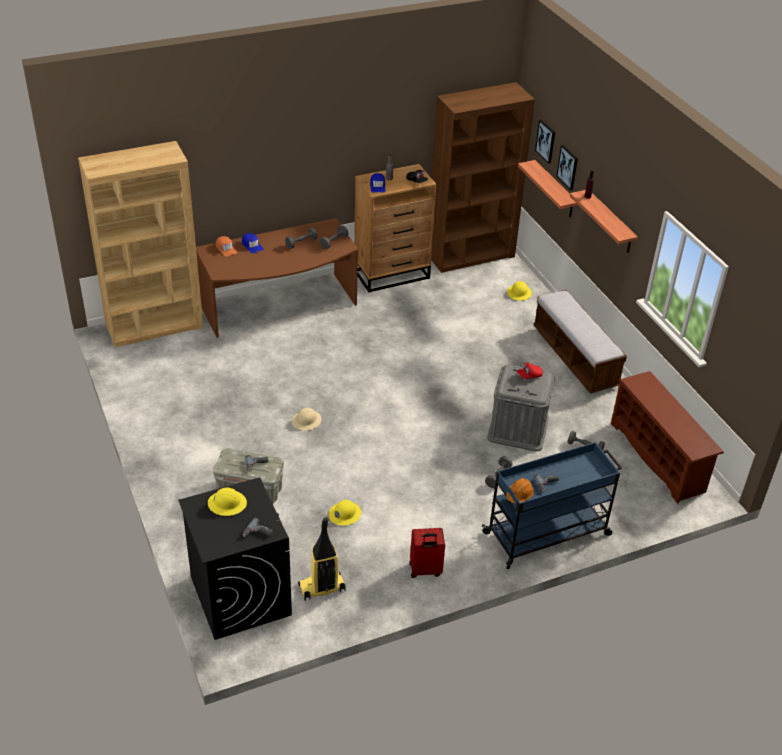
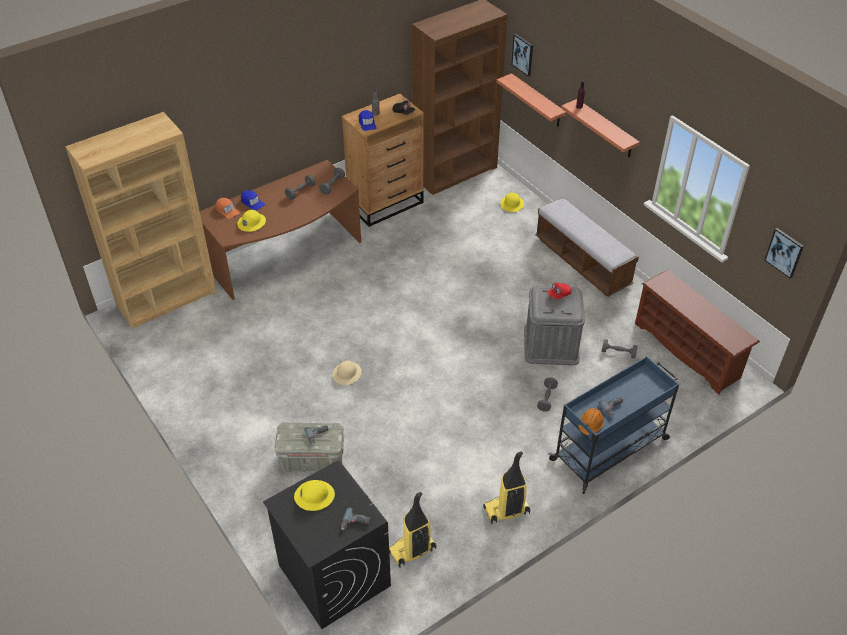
camera: 10 degrees left, 5 degrees up
yellow hard hat [329,500,361,526] -> yellow hard hat moved to [237,210,266,232]
red suitcase [409,528,445,578] -> vacuum cleaner [483,451,530,524]
picture [556,145,578,190] -> picture moved to [765,228,804,278]

